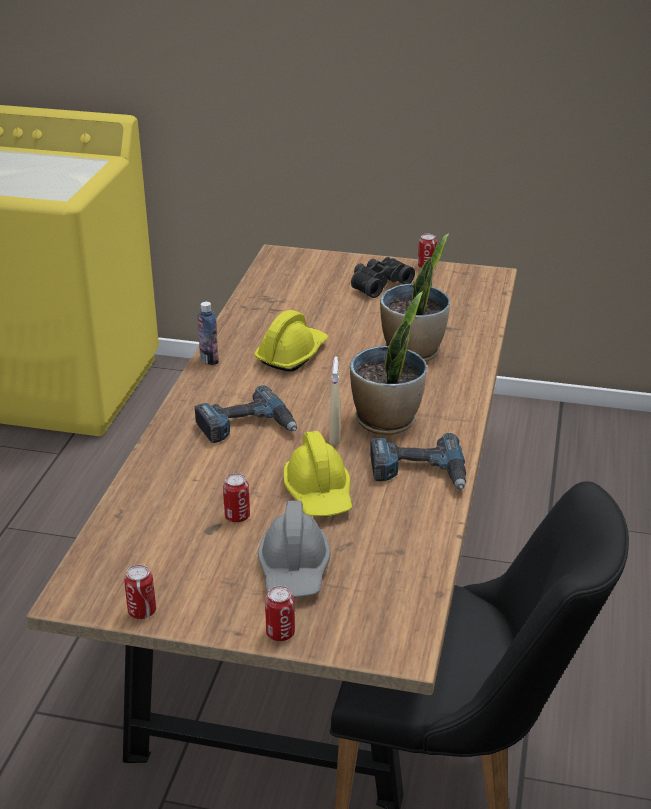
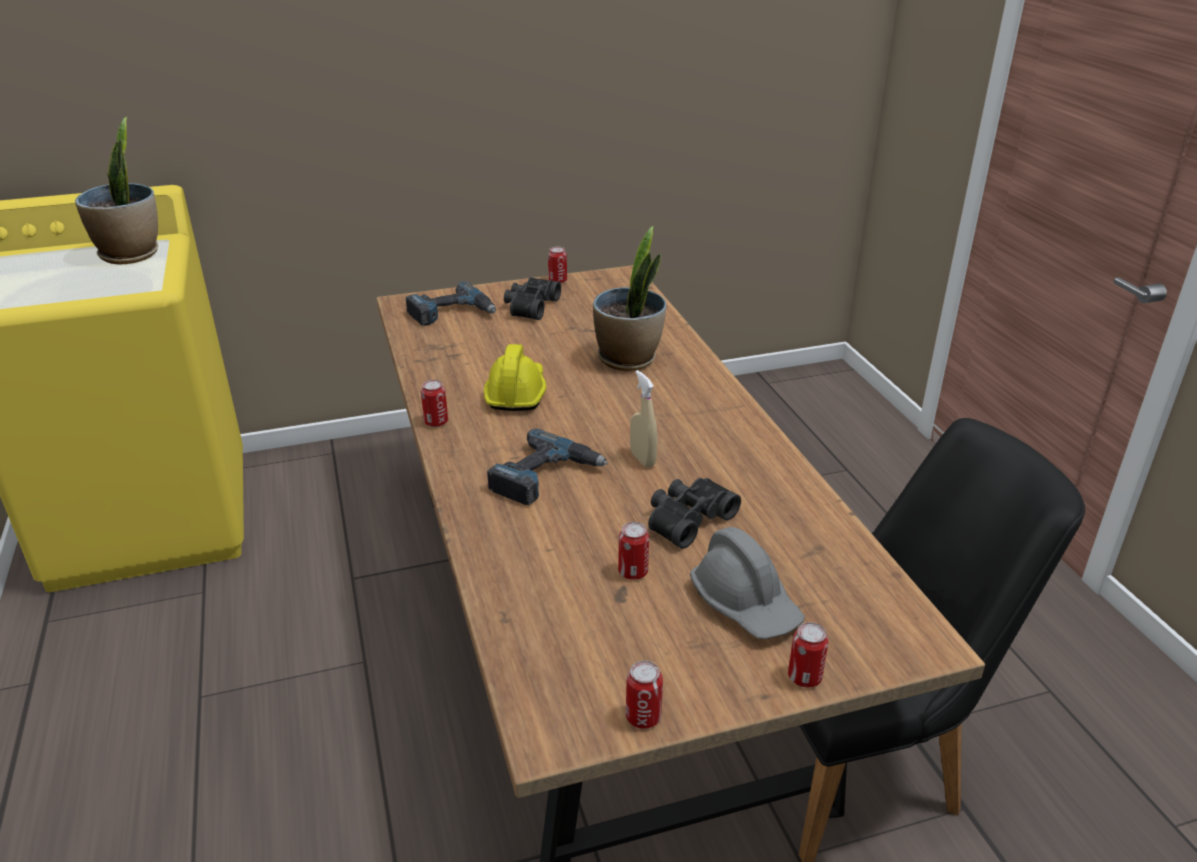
camera: 30 degrees left, 0 degrees up
bottle [197,302,219,365] -> can [421,380,448,427]
yellow hard hat [283,431,352,516] -> black binoculars [648,478,741,549]
potted plant [350,291,427,435] -> potted plant moved to [75,117,158,265]
power drill [370,433,466,490] -> power drill moved to [406,281,496,326]

